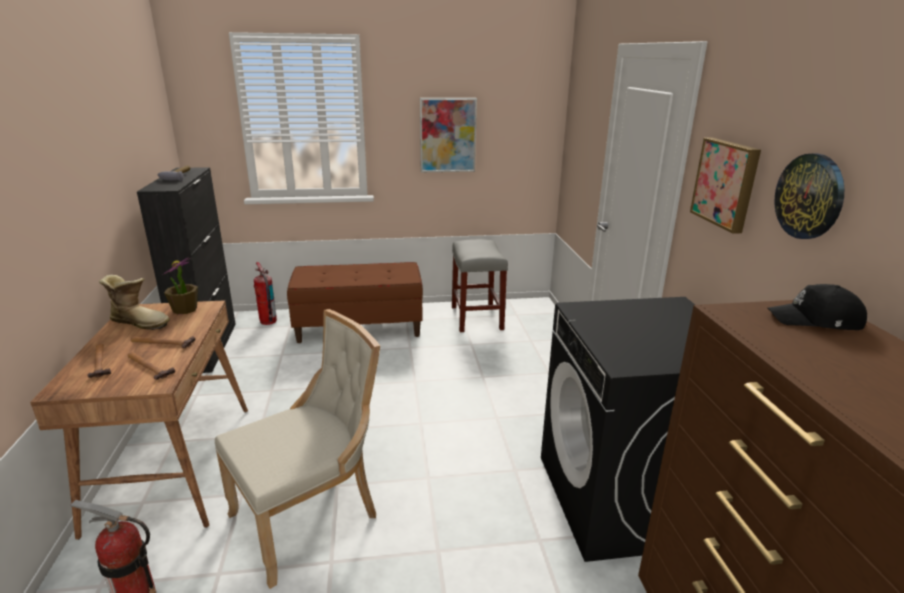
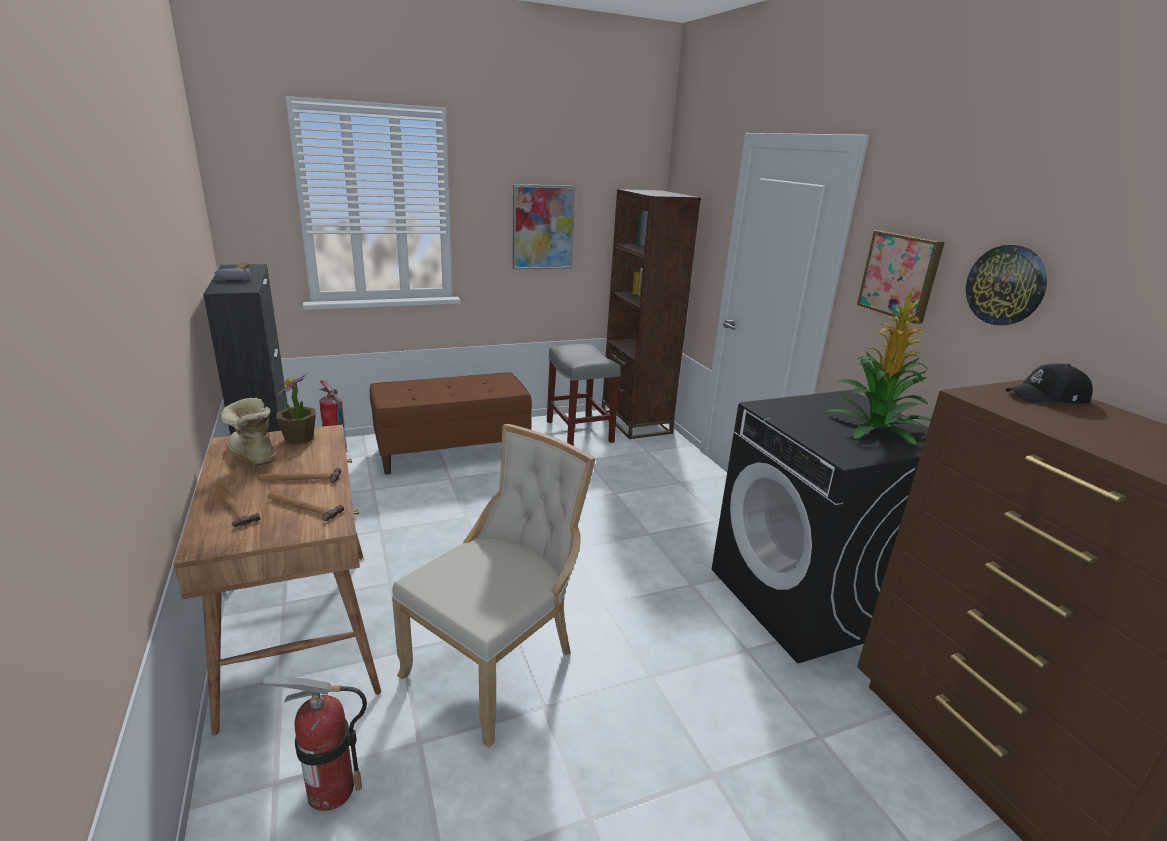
camera: 15 degrees left, 0 degrees up
boot [99,275,170,330] -> boot turned 135 degrees counterclockwise [221,398,276,465]
none -> brown bookcase [602,189,701,439]
none -> potted plant [828,290,931,445]

